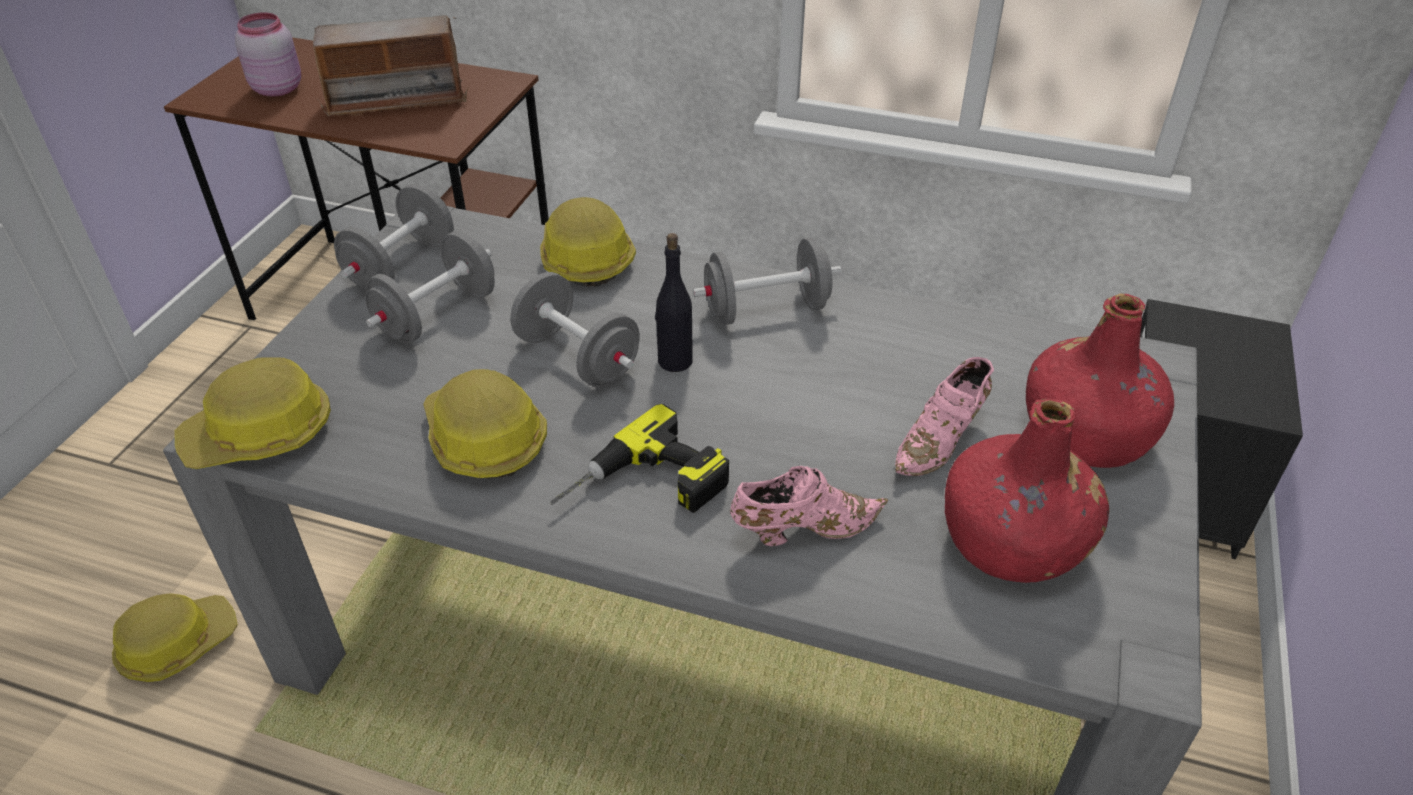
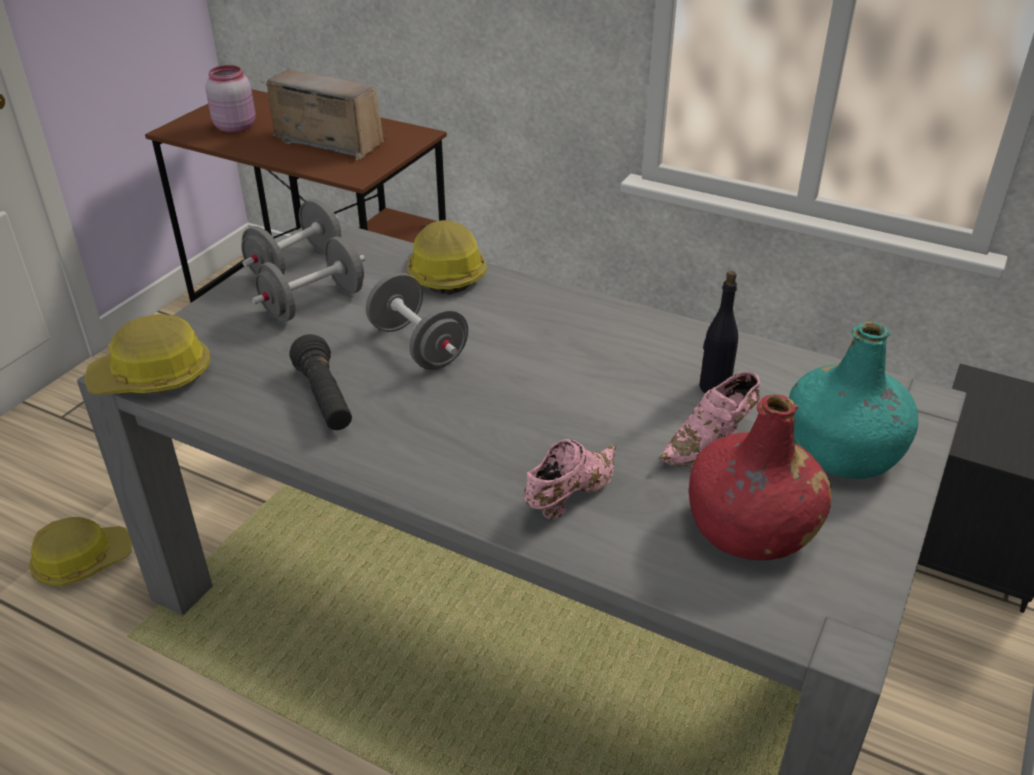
camera: 10 degrees right, 5 degrees down
radio [313,15,469,116] -> radio turned 150 degrees counterclockwise [262,69,387,161]
hard hat [423,369,547,479] -> black flashlight [290,334,352,430]
power drill [550,404,729,513] -> none
black bottle [655,233,693,372] -> black bottle moved to [700,271,738,393]
grey dumbbell [693,238,841,325] -> none
pink shoe [730,466,888,546] -> pink shoe turned 45 degrees counterclockwise [524,439,616,519]
red bottle [1026,293,1174,468] -> turquoise bottle [789,322,918,479]

